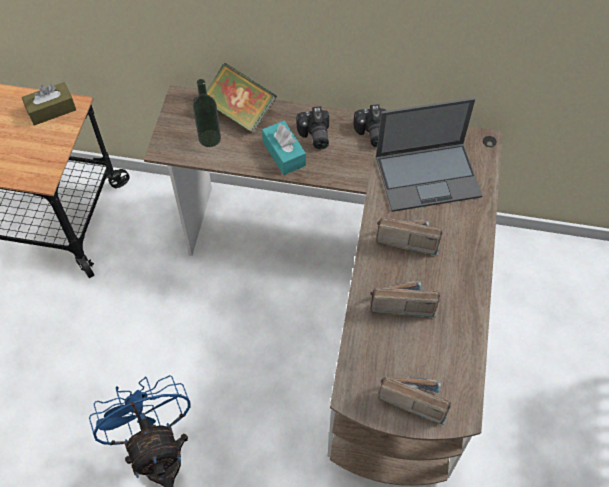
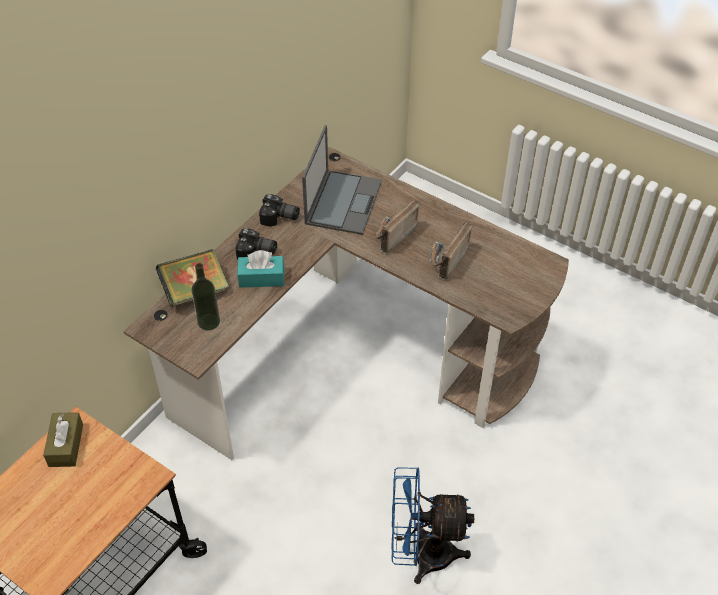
camera: 65 degrees left, 10 degrees down
radio [378,377,451,425] -> none

